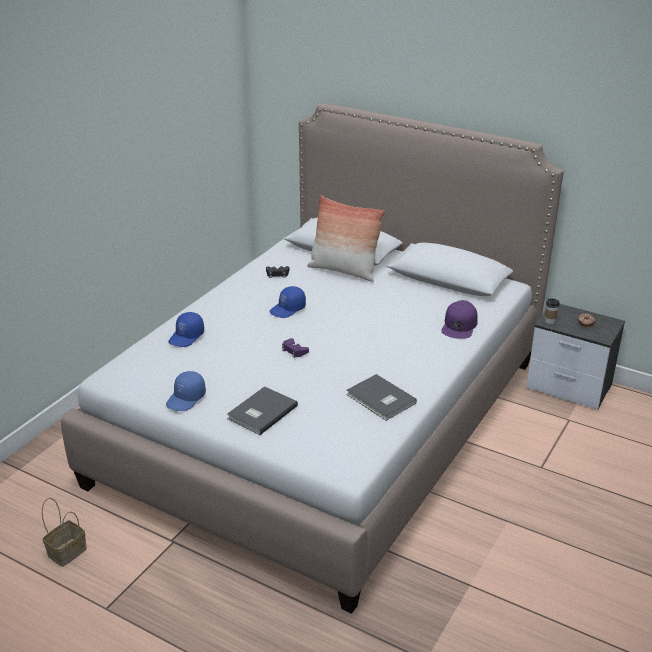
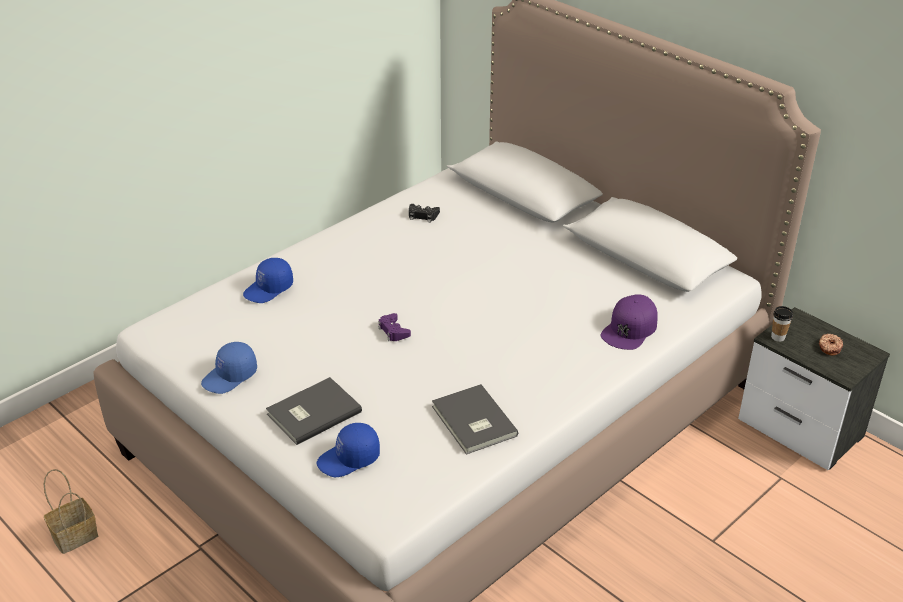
camera: 15 degrees right, 5 degrees up
blue cap [270,286,306,318] -> blue cap moved to [317,423,380,477]
pillow [307,195,386,282] -> none

